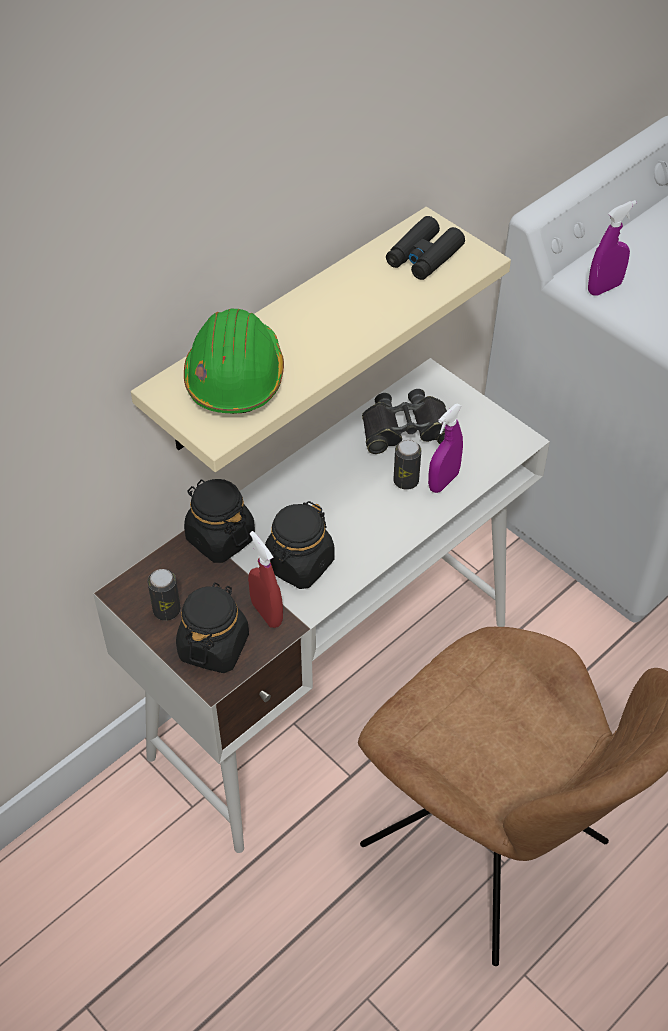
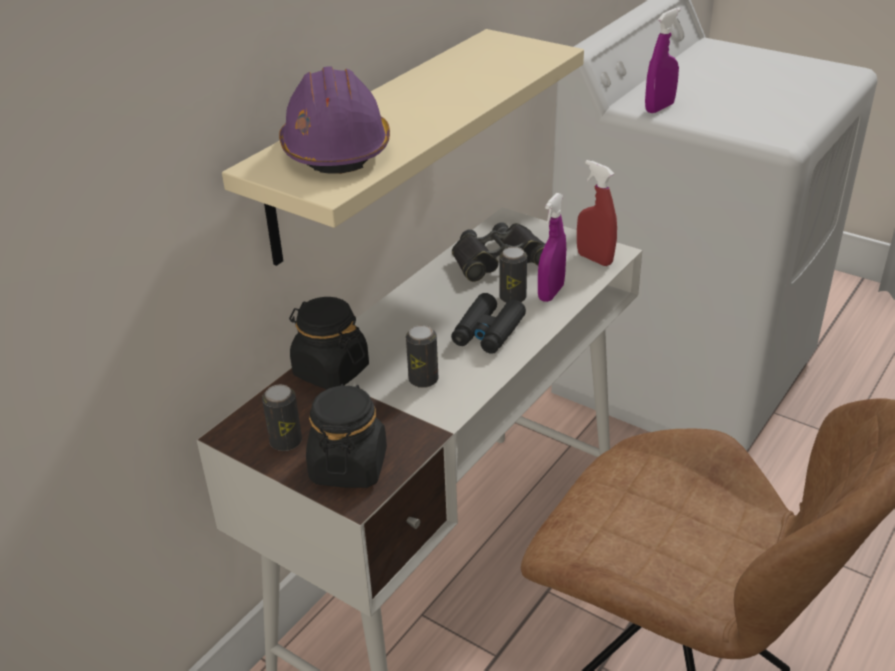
camera: 10 degrees left, 15 degrees down
green hard hat [184,309,284,414] -> purple hard hat [279,66,390,174]
red spray bottle [248,531,283,628] -> red spray bottle moved to [577,160,617,266]
black jar [265,501,335,589] -> can [406,325,438,388]
black binoculars [386,216,465,280] -> black binoculars moved to [451,293,526,354]

